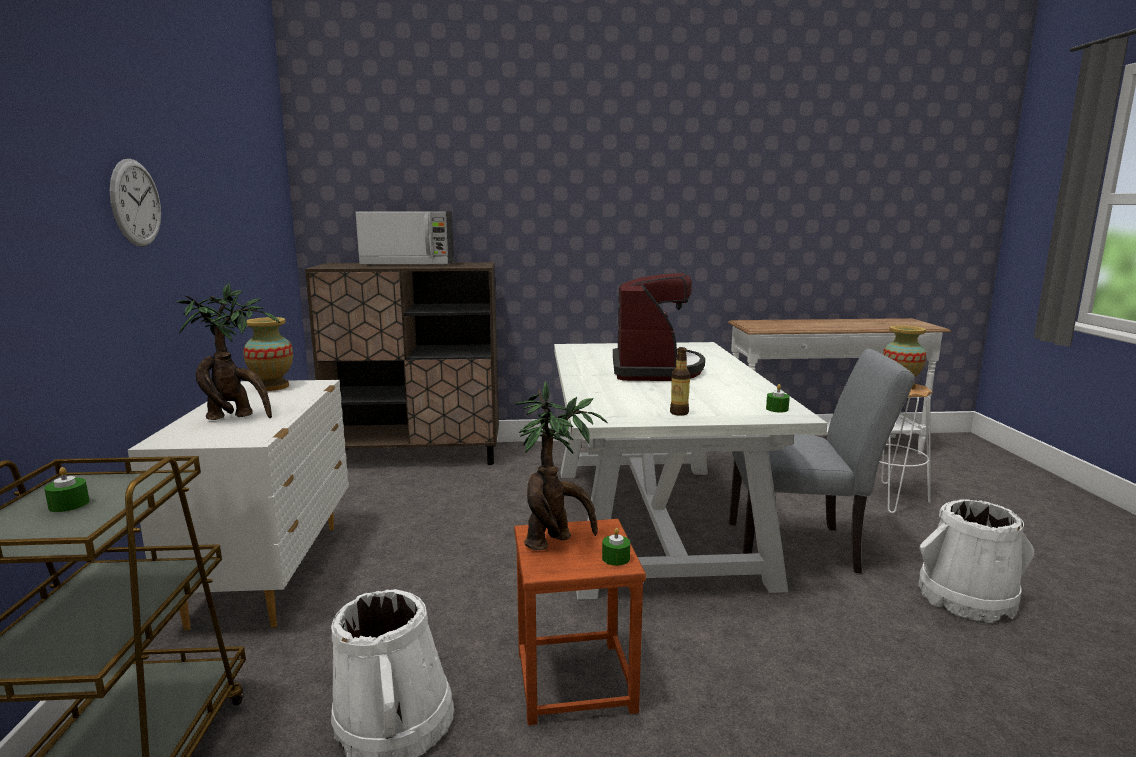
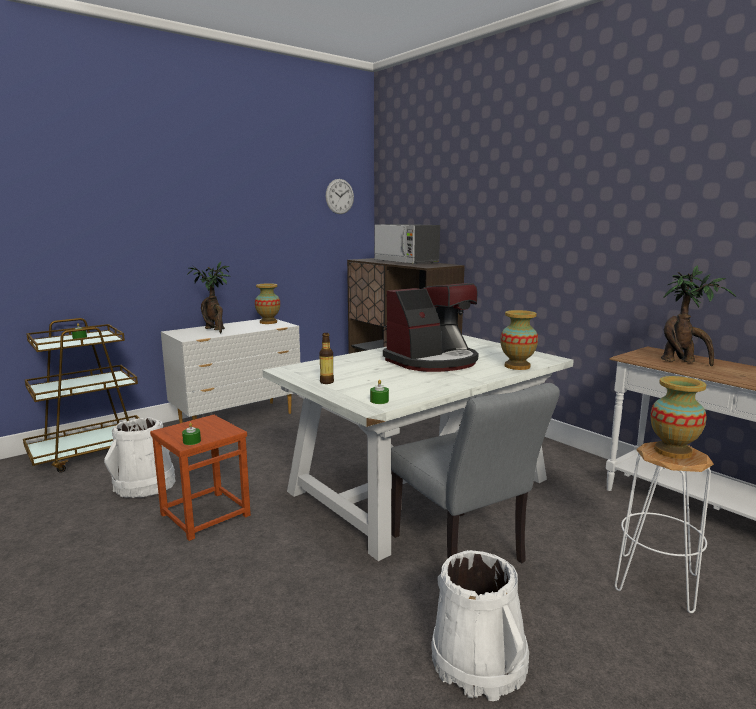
camera: 55 degrees right, 0 degrees up
wall clock [110,159,161,247] -> wall clock moved to [326,179,354,214]
potted plant [515,381,608,550] -> potted plant moved to [661,265,736,366]
none -> vase [500,310,538,370]

